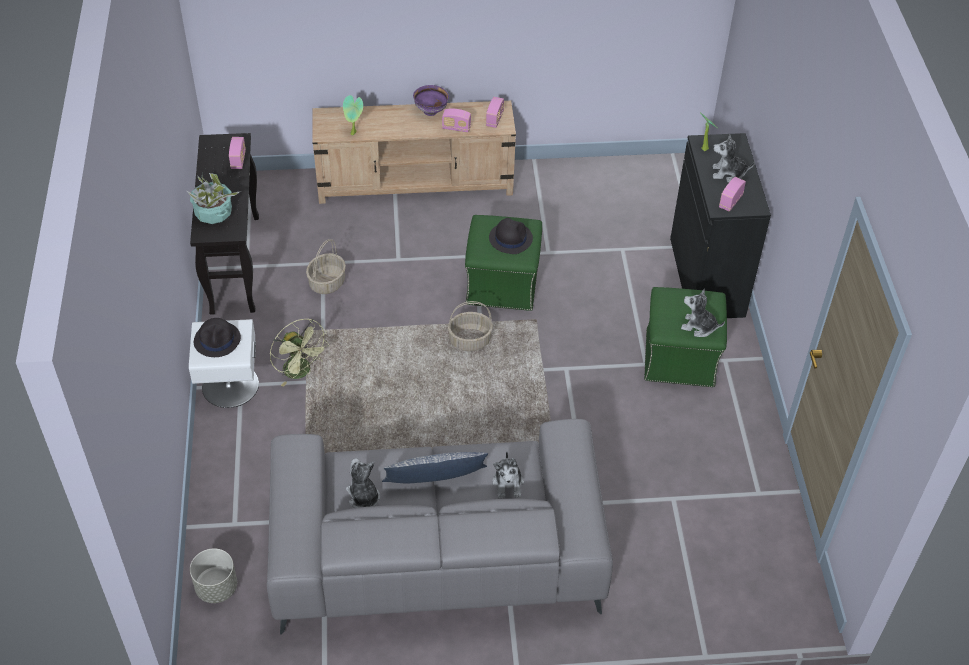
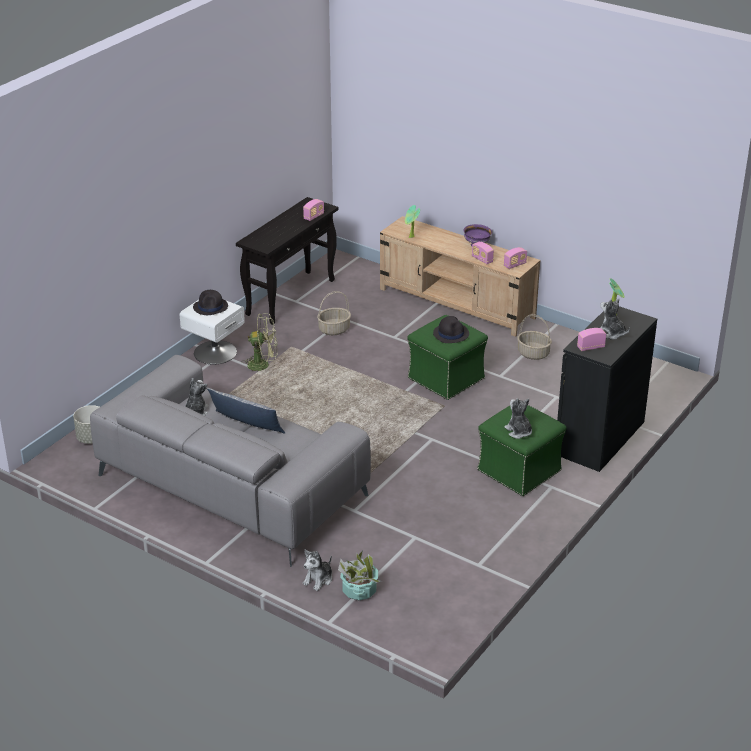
camera: 40 degrees right, 15 degrees down
potted plant [186,173,241,224] -> potted plant moved to [338,551,382,600]
green fan [270,318,329,387] -> green fan turned 90 degrees counterclockwise [243,313,278,372]
basket [448,301,493,351] -> basket moved to [517,314,552,360]
plush toy [492,451,524,499] -> plush toy moved to [303,549,332,591]

